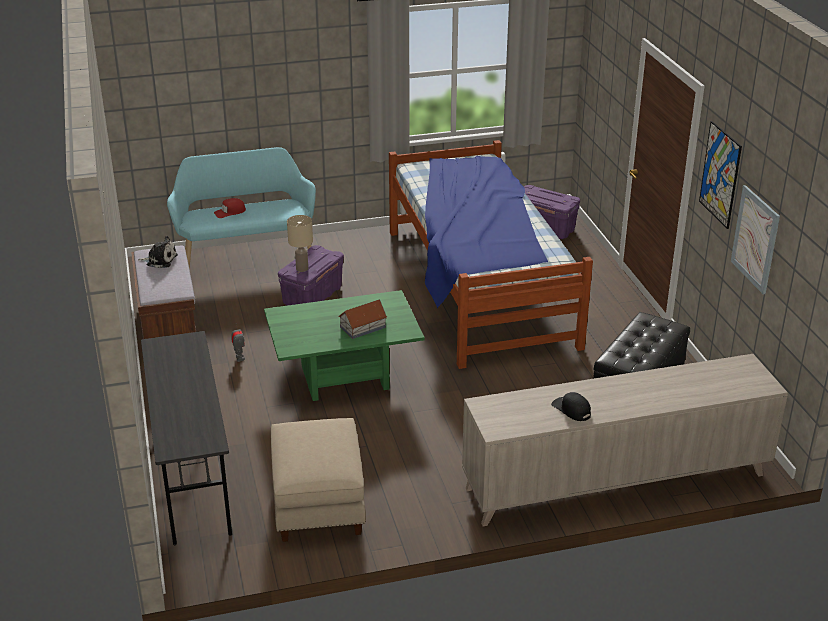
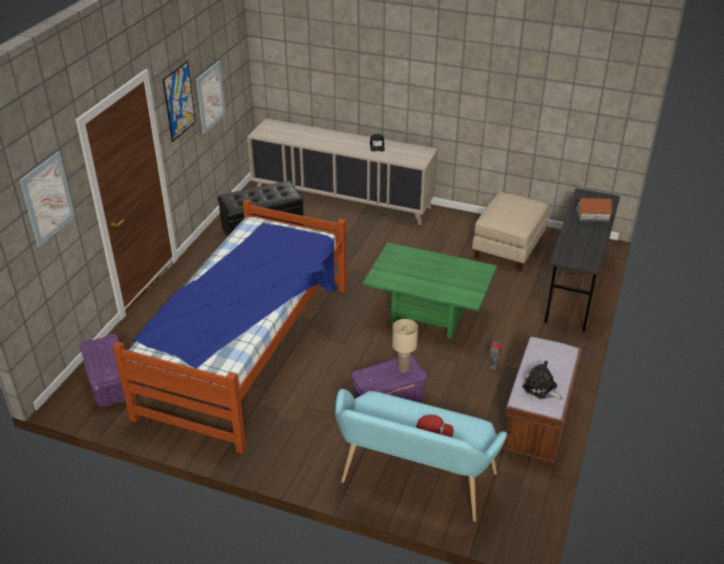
camera: 145 degrees left, 5 degrees up
toy house [338,300,387,339] -> toy house moved to [576,198,612,222]
none -> picture [19,151,75,247]

